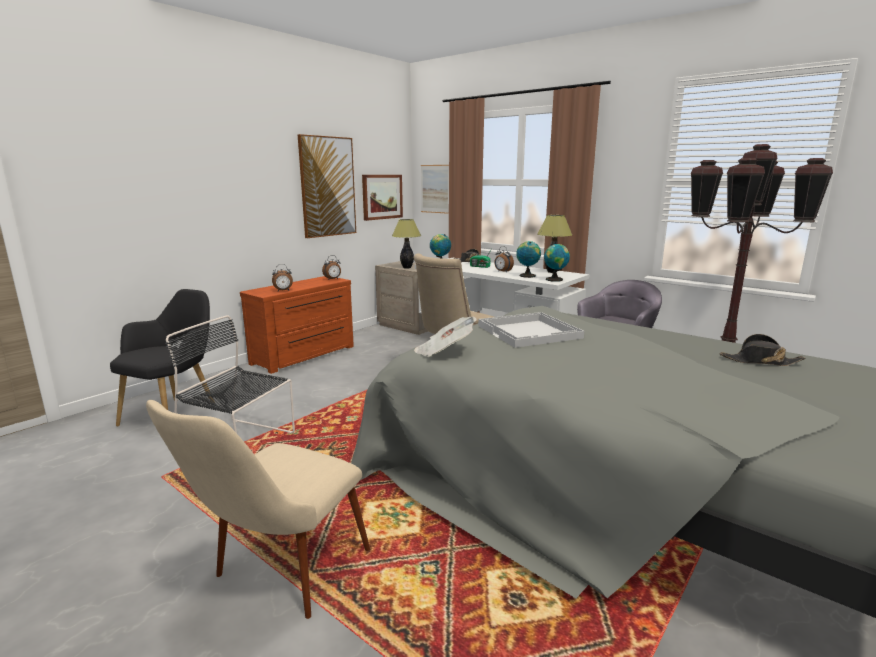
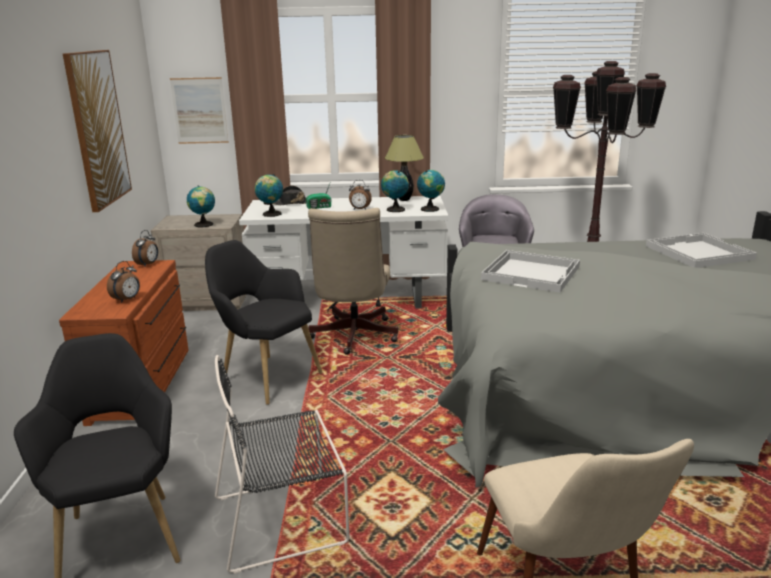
camera: 40 degrees left, 5 degrees up
picture [362,175,403,221] -> none
table lamp [392,219,421,269] -> globe [187,185,215,228]
newspaper [414,317,477,357] -> none
black hat [720,334,805,366] -> white tray [646,233,757,268]
none -> black armchair [205,240,323,405]

